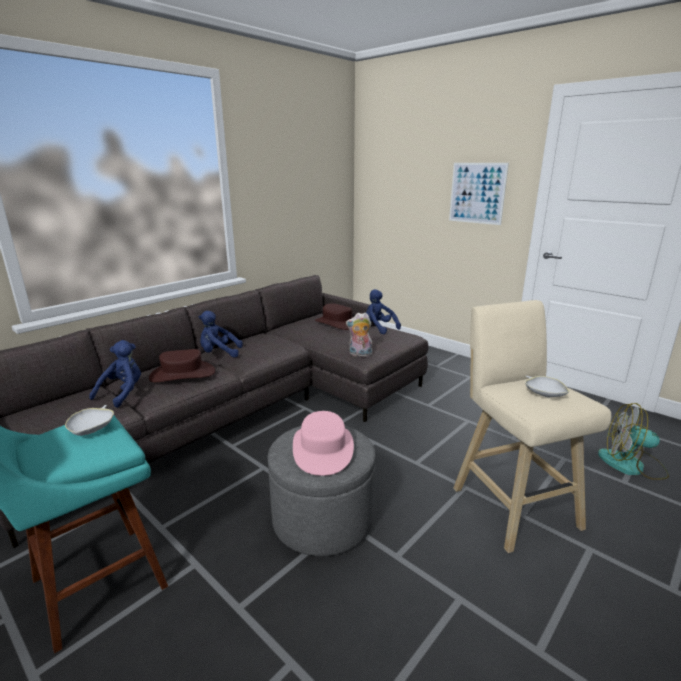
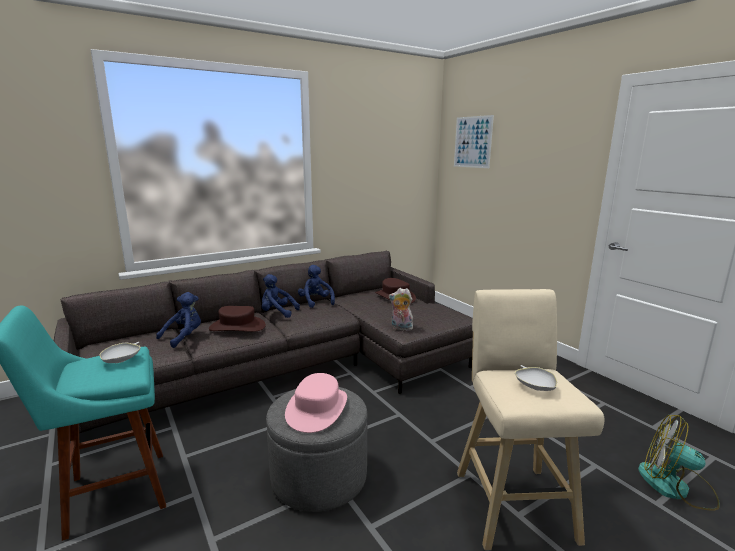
camera: 15 degrees right, 5 degrees down
blue plush toy [366,289,401,334] -> blue plush toy moved to [298,265,335,308]
picture [449,163,509,225] -> picture moved to [454,115,494,168]

